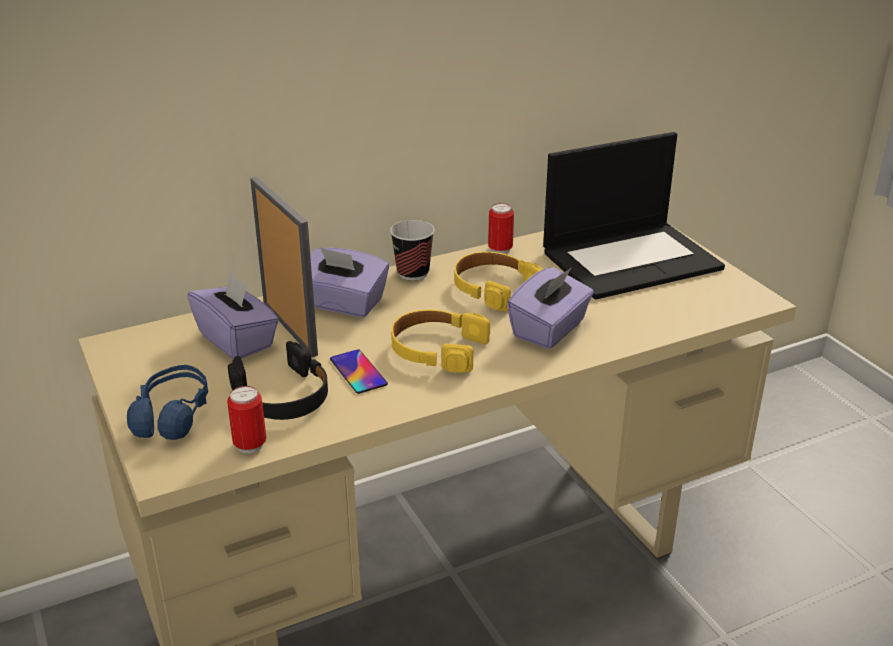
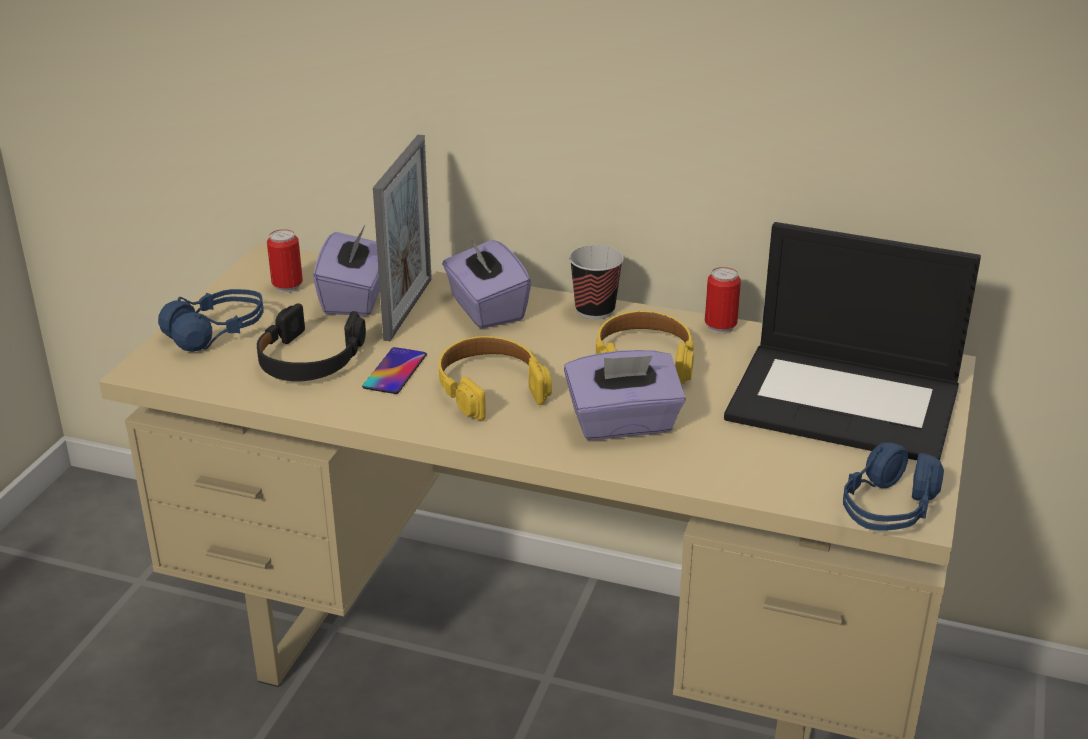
camera: 45 degrees right, 0 degrees up
can [227,386,266,453] -> can moved to [267,229,303,293]
none -> blue headphones [843,443,944,531]

